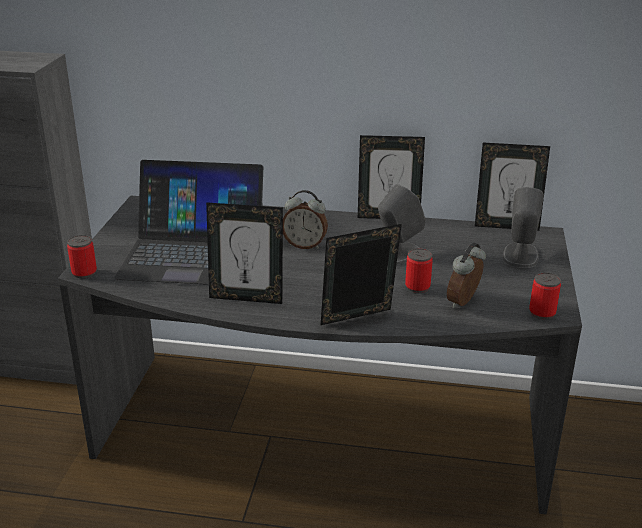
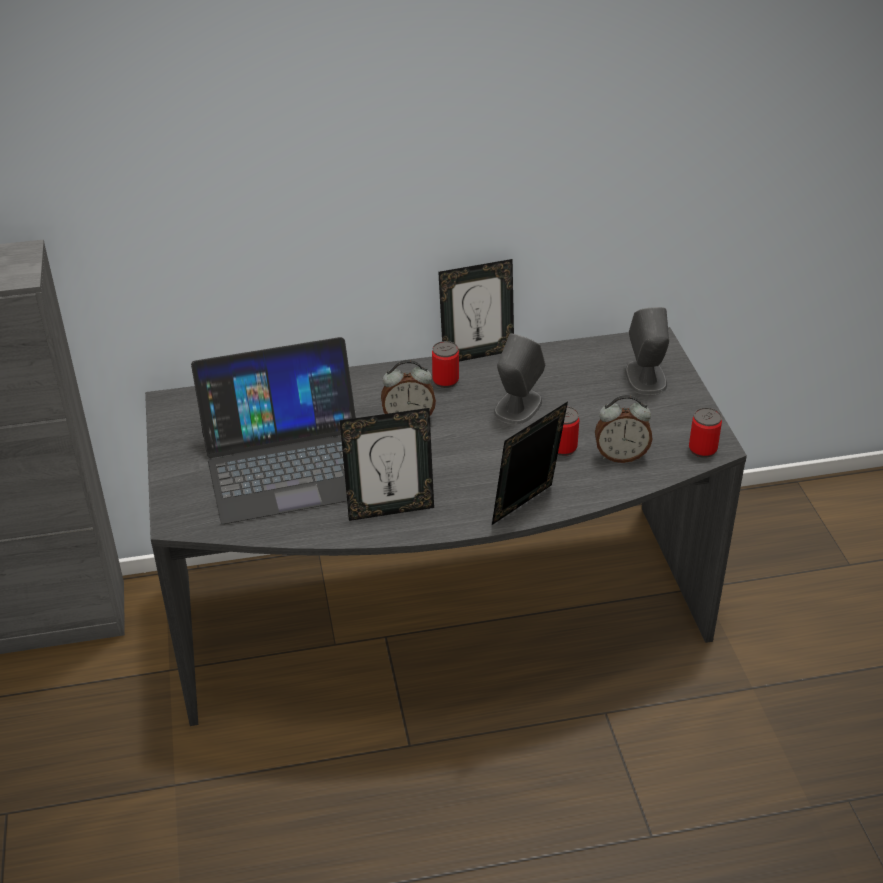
camera: 20 degrees left, 10 degrees up
can [67,235,97,278] -> can moved to [432,341,459,388]
alarm clock [447,243,486,308] -> alarm clock turned 105 degrees counterclockwise [595,395,652,463]
picture frame [475,143,550,231] -> none

